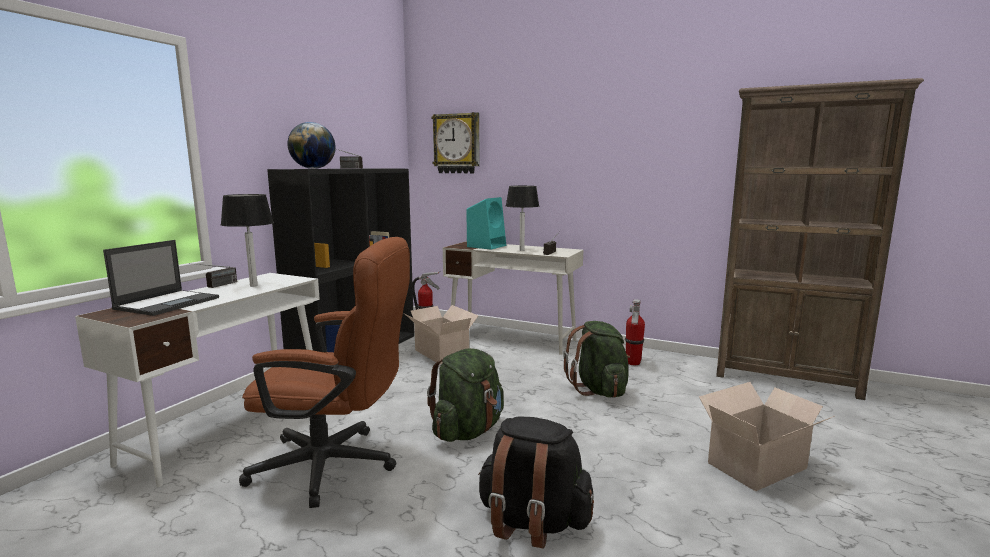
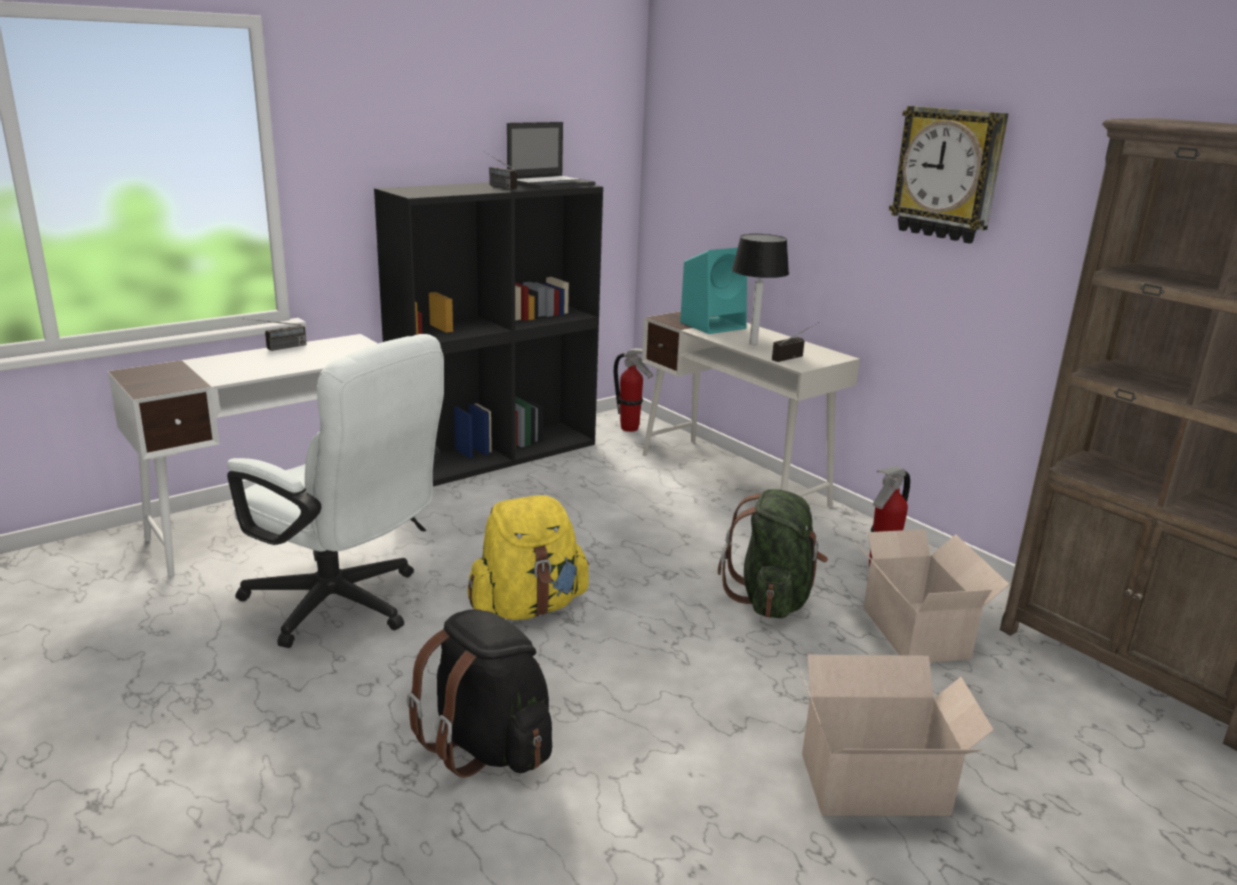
camera: 25 degrees right, 10 degrees up
laptop [103,240,219,316] -> laptop moved to [507,122,596,189]
table lamp [221,194,274,287] -> none
brown office chair [239,237,410,508] -> white office chair [227,334,444,648]
globe [287,122,336,169] -> none
cardboard box [405,305,479,365] -> cardboard box moved to [853,529,1010,662]
green backpack [427,348,504,442] -> yellow backpack [467,495,590,620]
wall clock [431,112,480,174] -> wall clock moved to [889,106,1008,243]

